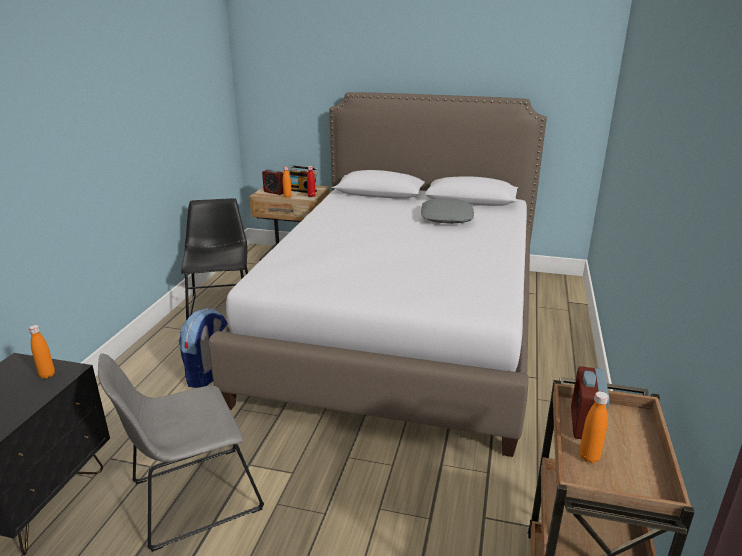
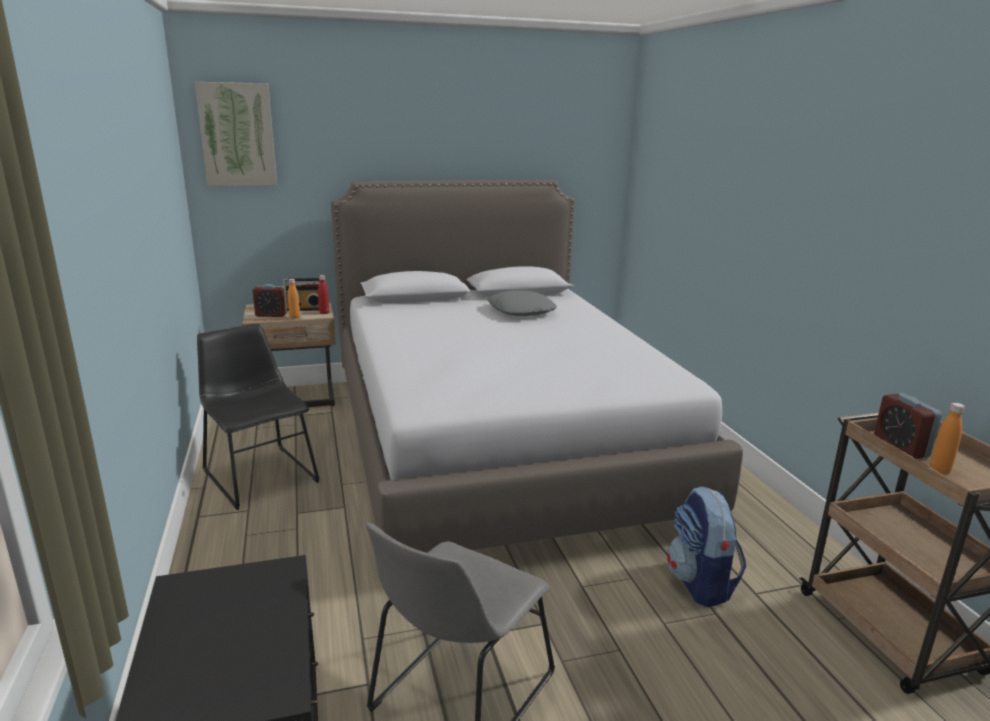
camera: 30 degrees left, 5 degrees down
orange bottle [29,325,55,378] -> none
backpack [179,308,228,388] -> backpack moved to [667,486,746,607]
none -> picture [195,82,277,186]

